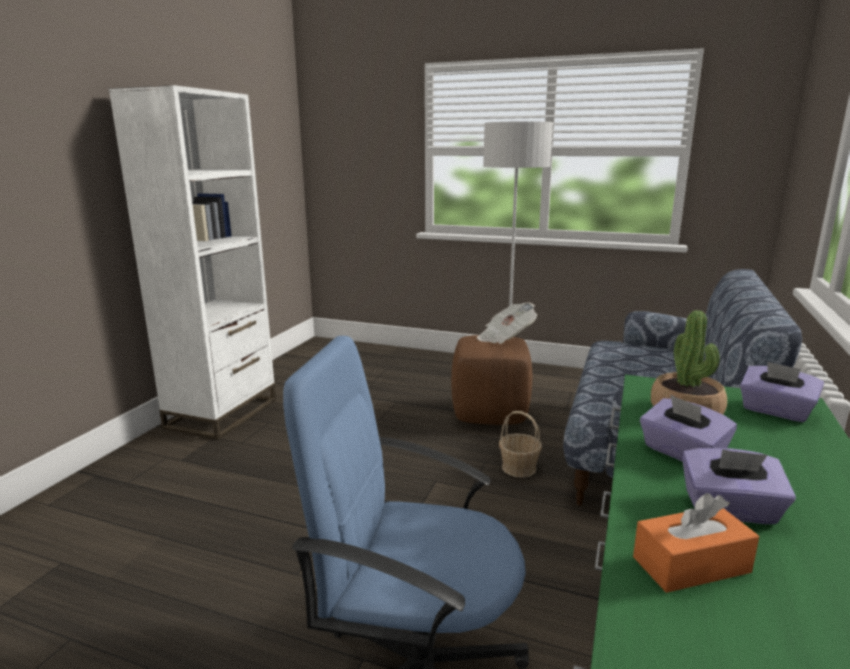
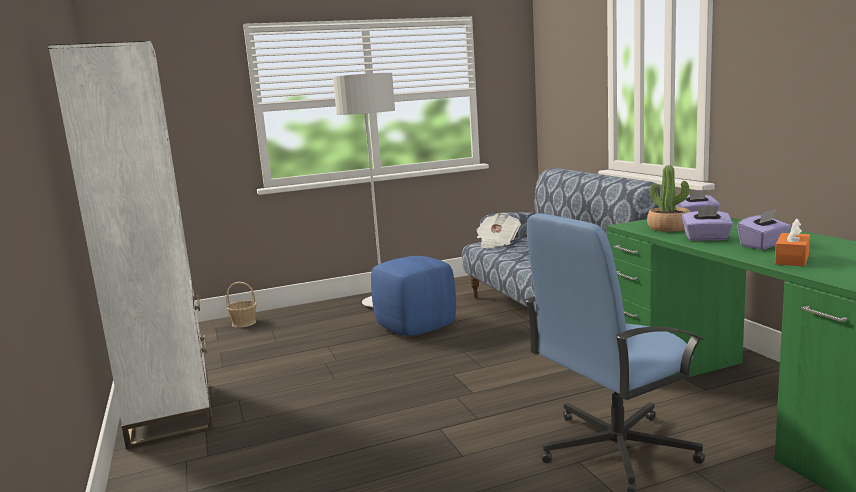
camera: 40 degrees left, 5 degrees down
brown ottoman [451,335,532,425] -> blue ottoman [371,256,456,336]
newspaper [477,303,537,344] -> newspaper moved to [477,213,521,248]
basket [499,411,542,477] -> basket moved to [226,282,257,328]

